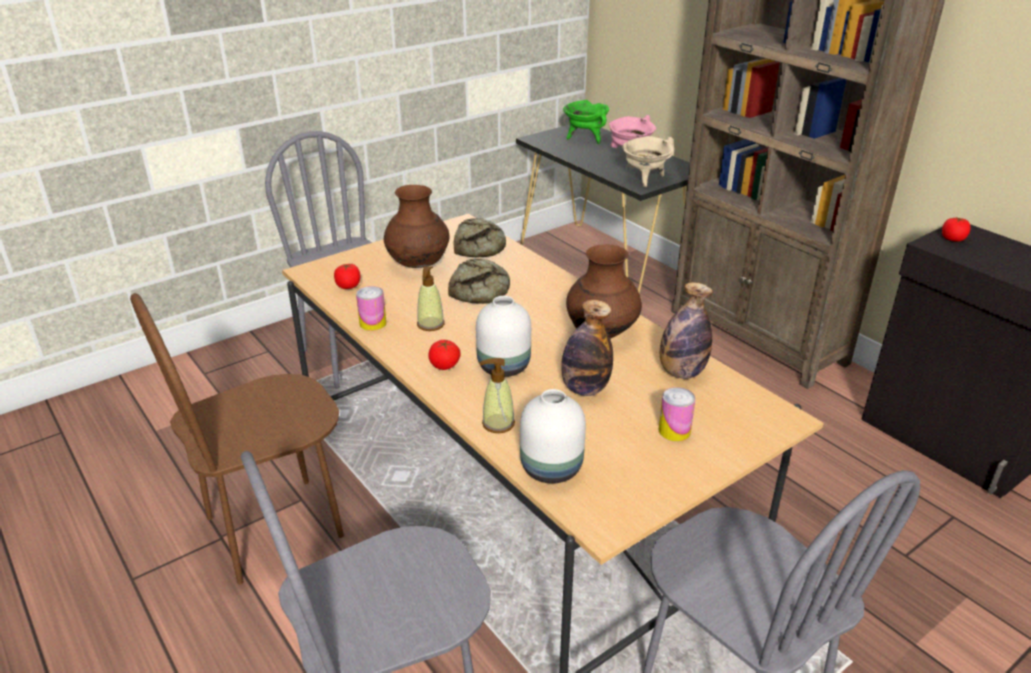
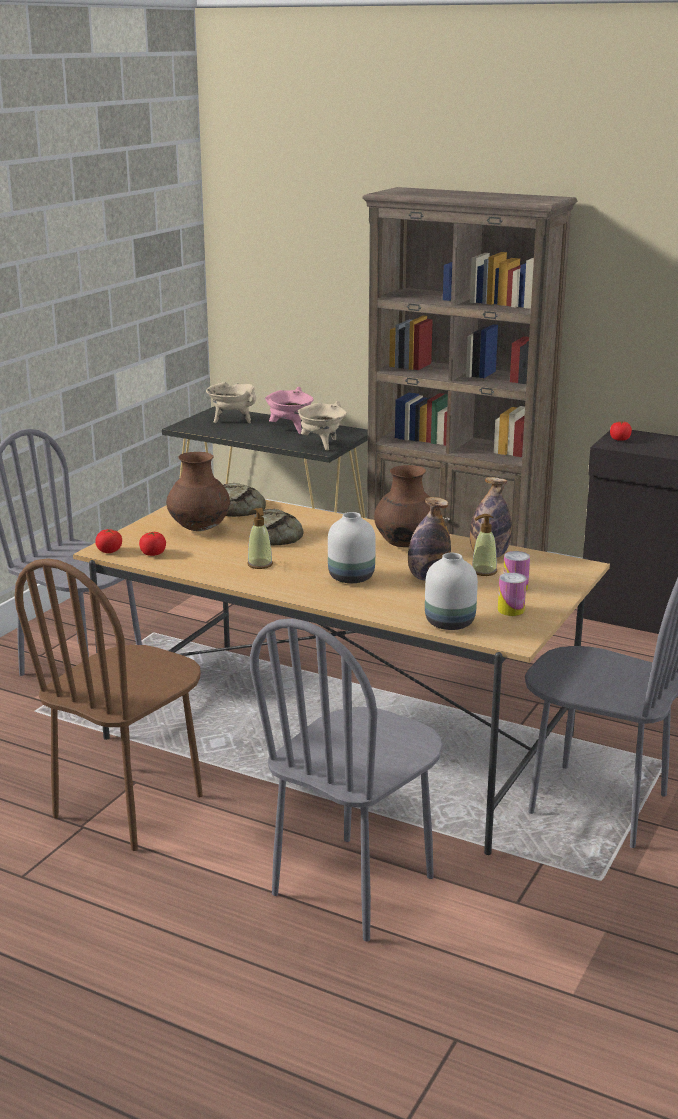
camera: 25 degrees left, 10 degrees down
can [356,286,386,331] -> can moved to [498,572,527,616]
tomato [428,340,461,370] -> tomato moved to [95,529,122,553]
soap dispenser [479,358,515,433] -> soap dispenser moved to [472,514,497,576]
green cooking pot [563,100,609,144] -> beige cooking pot [206,382,256,423]

